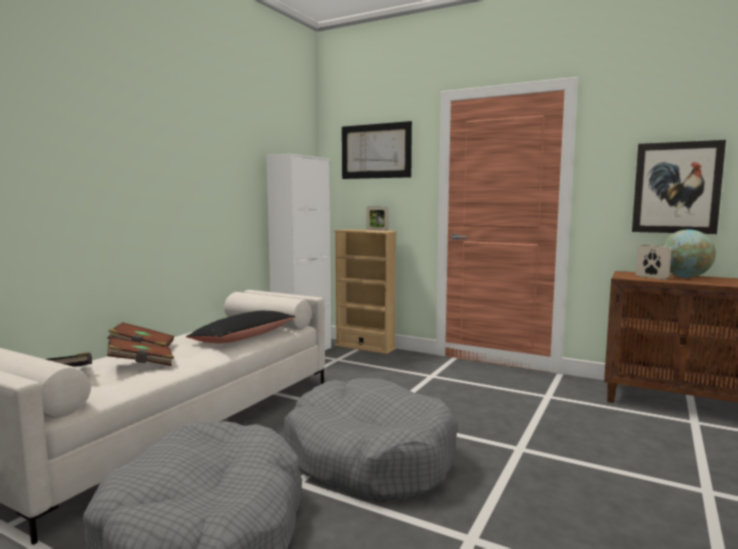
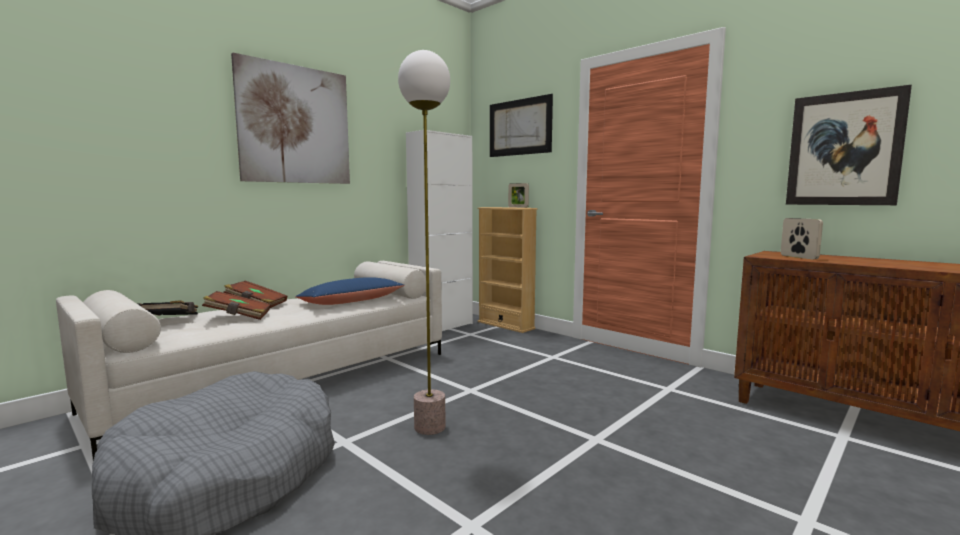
camera: 15 degrees right, 0 degrees up
black pillow [186,311,296,343] -> blue pillow [295,277,404,305]
grey dog bed [284,378,458,502] -> floor lamp [398,50,450,435]
globe [661,229,716,278] -> none
none -> picture [231,53,350,184]

